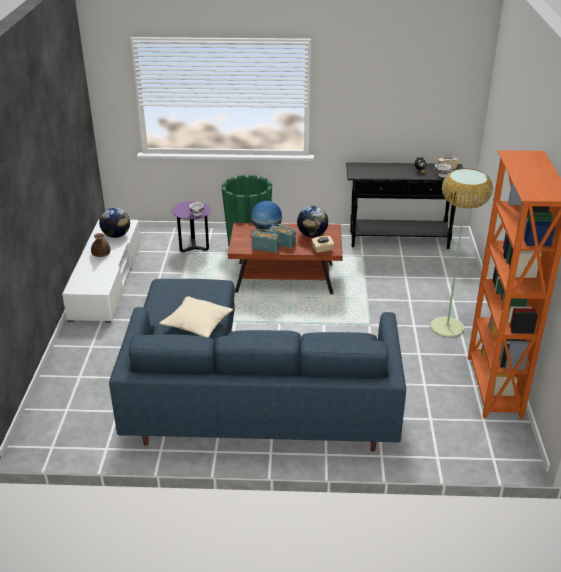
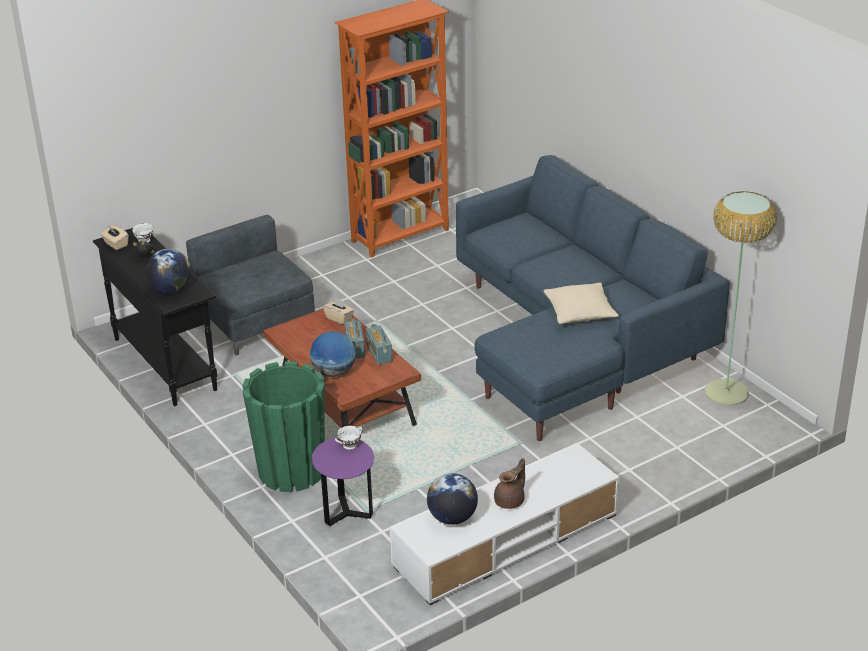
camera: 125 degrees left, 0 degrees up
globe [297,206,328,237] -> globe moved to [146,249,191,294]
floor lamp [430,168,493,337] -> floor lamp moved to [705,191,777,406]
none -> grey armchair [186,215,315,356]

